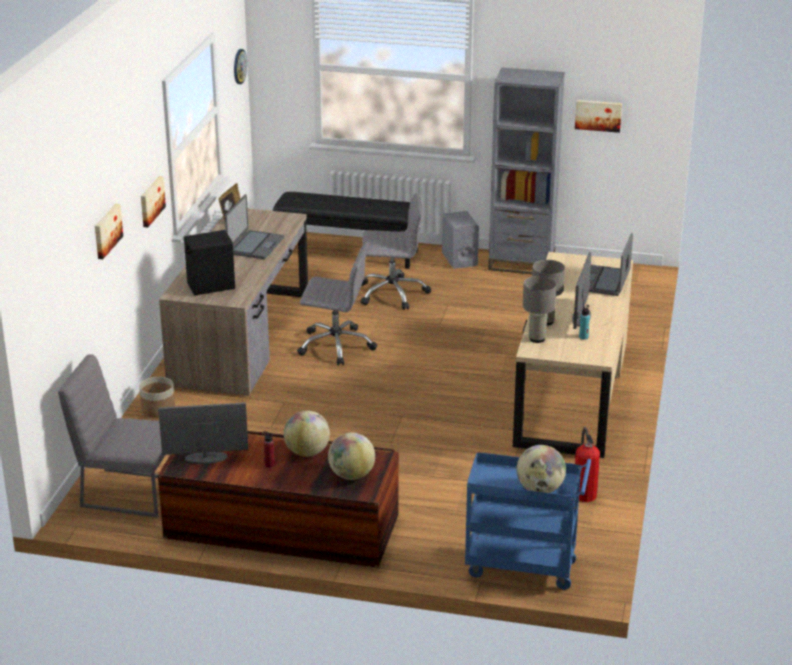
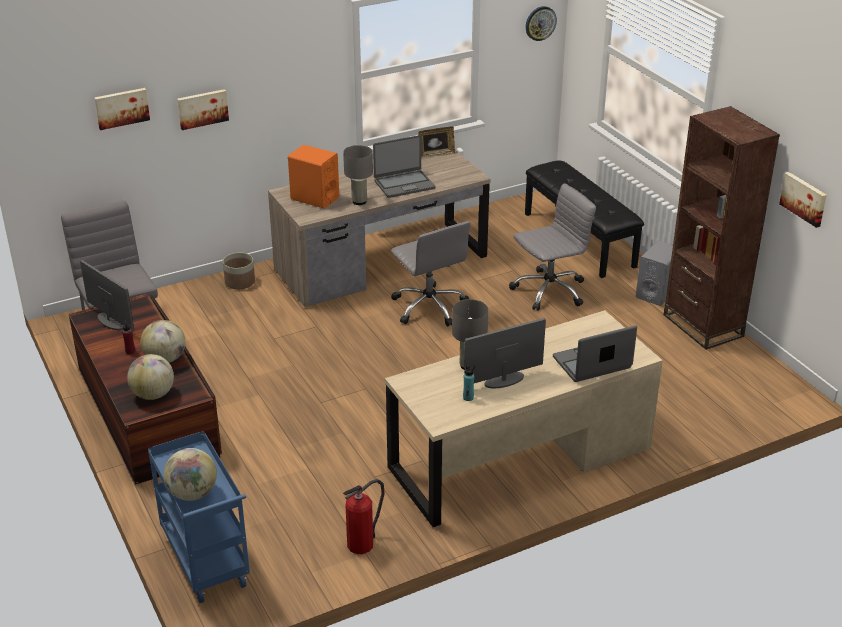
camera: 50 degrees right, 5 degrees up
picture [141,176,166,228] -> picture moved to [94,88,150,130]
black speaker [184,230,235,295] -> orange speaker [287,145,339,209]
grey office chair [360,192,431,310] -> grey office chair turned 75 degrees counterclockwise [509,183,596,311]
grey bookcase [488,68,565,274] -> brown bookcase [663,106,780,350]
grey table lamp [523,276,556,343] -> grey table lamp moved to [343,145,373,205]

